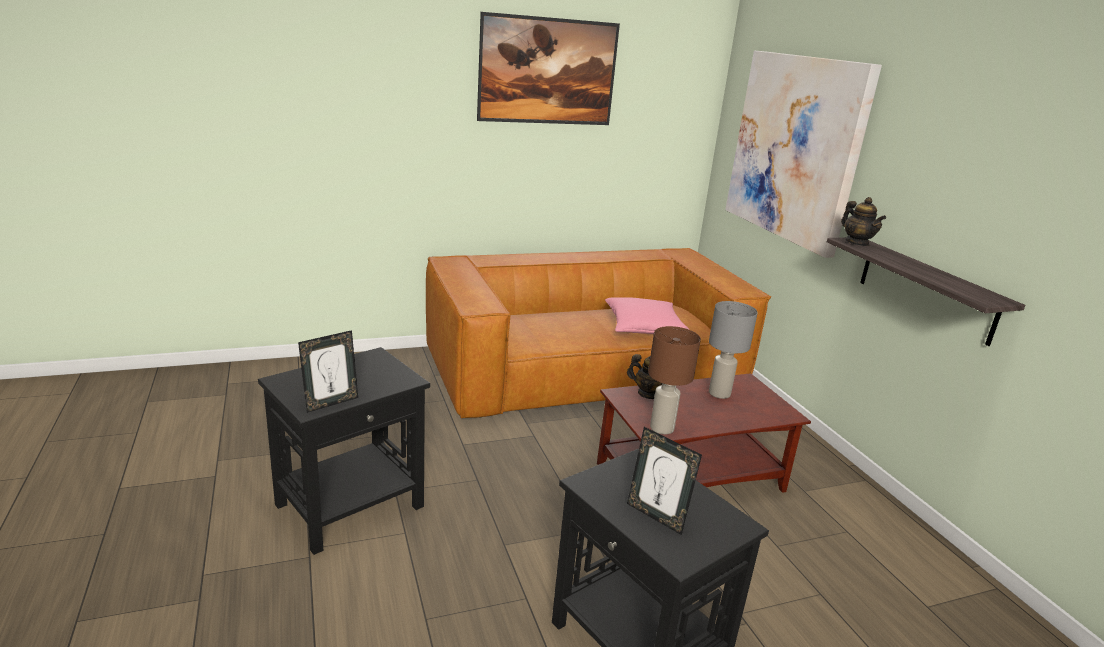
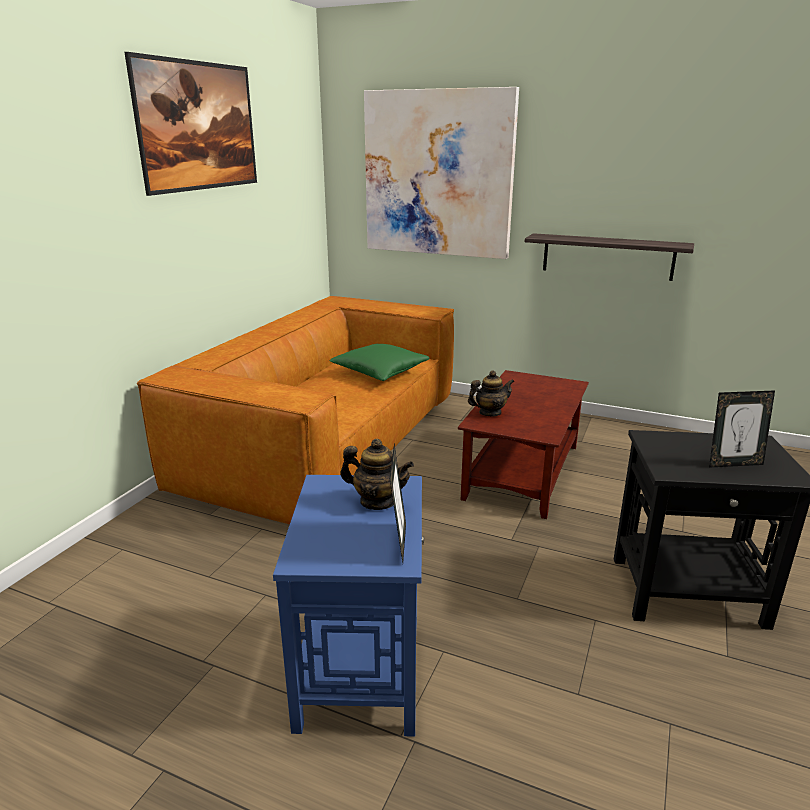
camera: 45 degrees left, 0 degrees up
black side table [258,347,430,555] -> blue side table [273,475,424,737]
pink pillow [605,297,689,334] -> green pillow [329,344,430,381]
brown table lamp [648,326,701,434] -> none
grey table lamp [709,301,758,399] -> none
teapot [841,197,886,246] -> teapot moved to [340,439,414,510]

